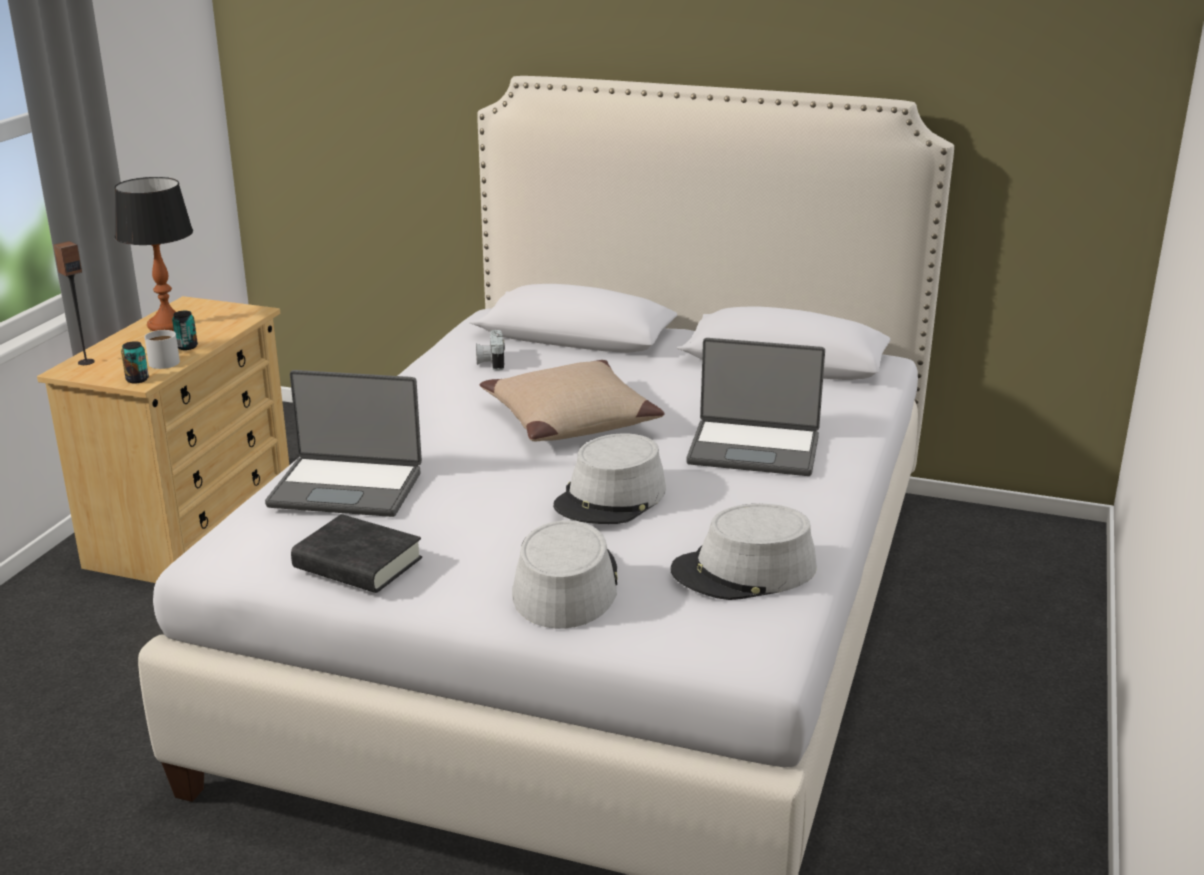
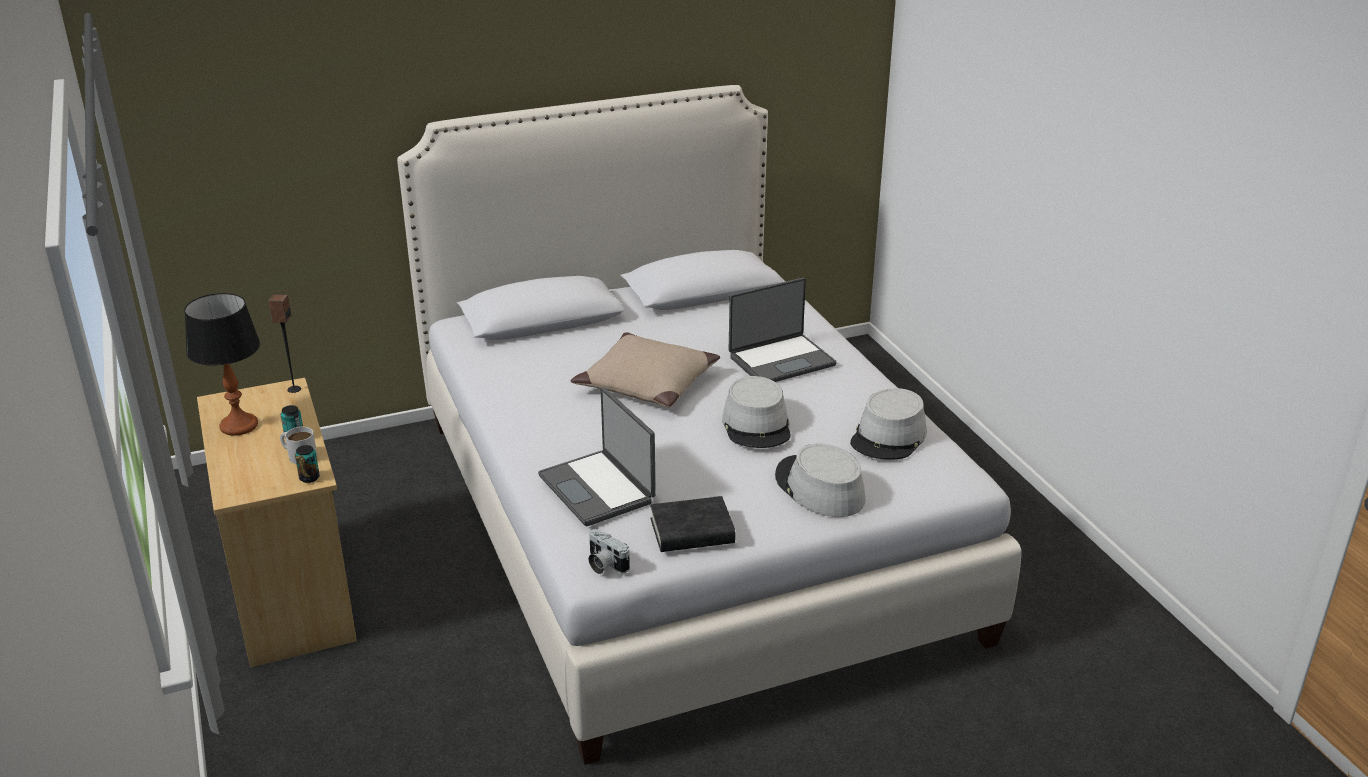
camera: 40 degrees left, 5 degrees up
speaker [53,241,95,365] -> speaker moved to [268,294,301,393]
laptop [265,370,422,517] -> laptop turned 90 degrees clockwise [538,388,656,526]
camera [476,330,505,371] -> camera moved to [588,529,630,574]

